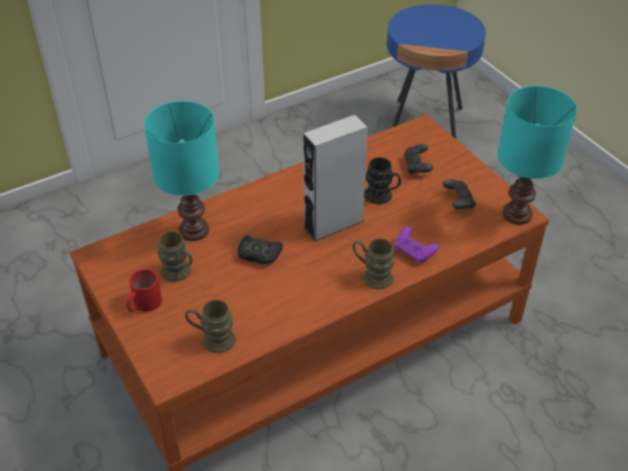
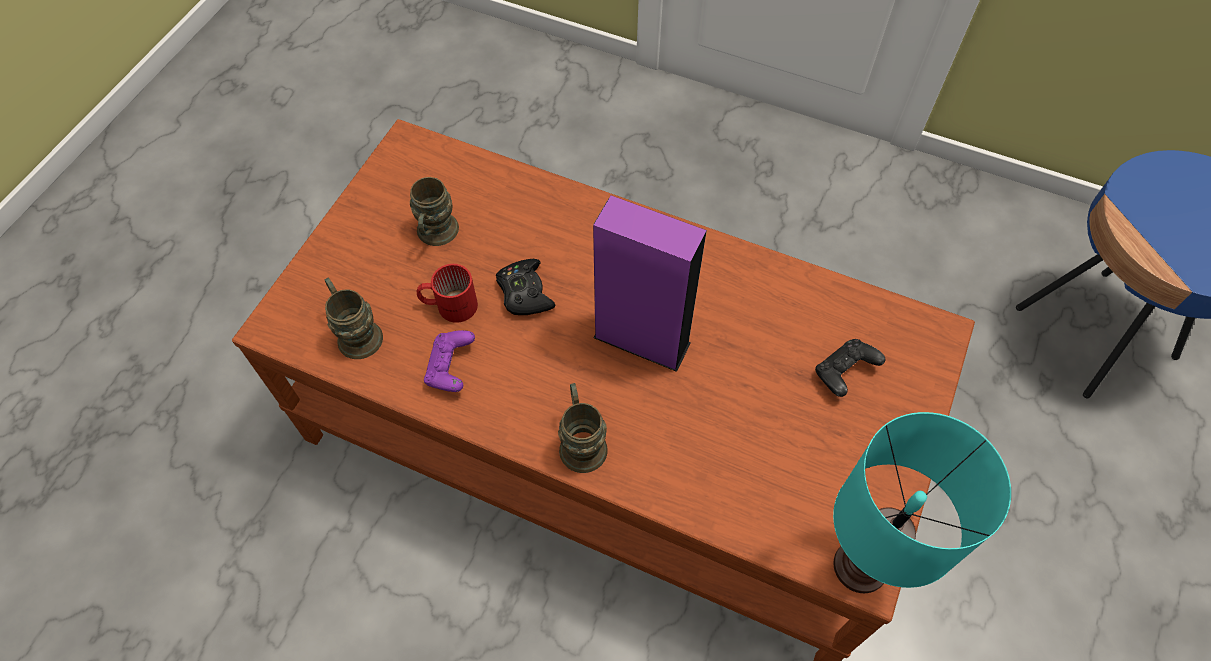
camera: 55 degrees right, 15 degrees up
red mug [126,269,162,312] -> red mug moved to [417,264,478,323]
turquoise table lamp [144,101,219,241] -> none
grey speaker [303,115,368,242] -> purple speaker [593,195,707,372]
black mug [364,157,401,204] -> none
purple game controller [395,226,439,264] -> purple game controller moved to [424,330,475,392]
black game controller [443,180,476,209] -> none

